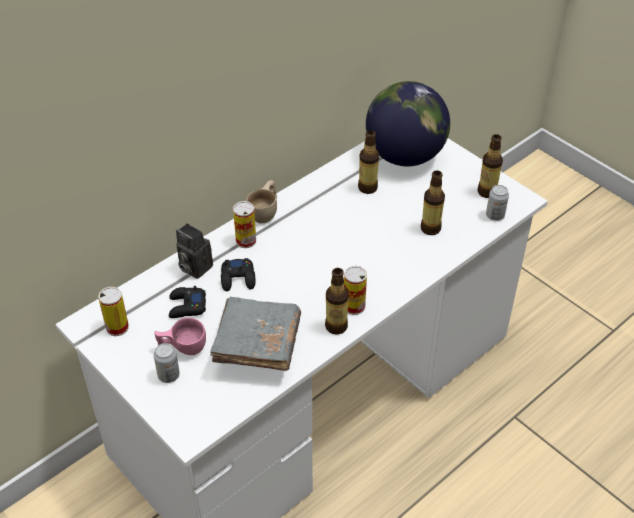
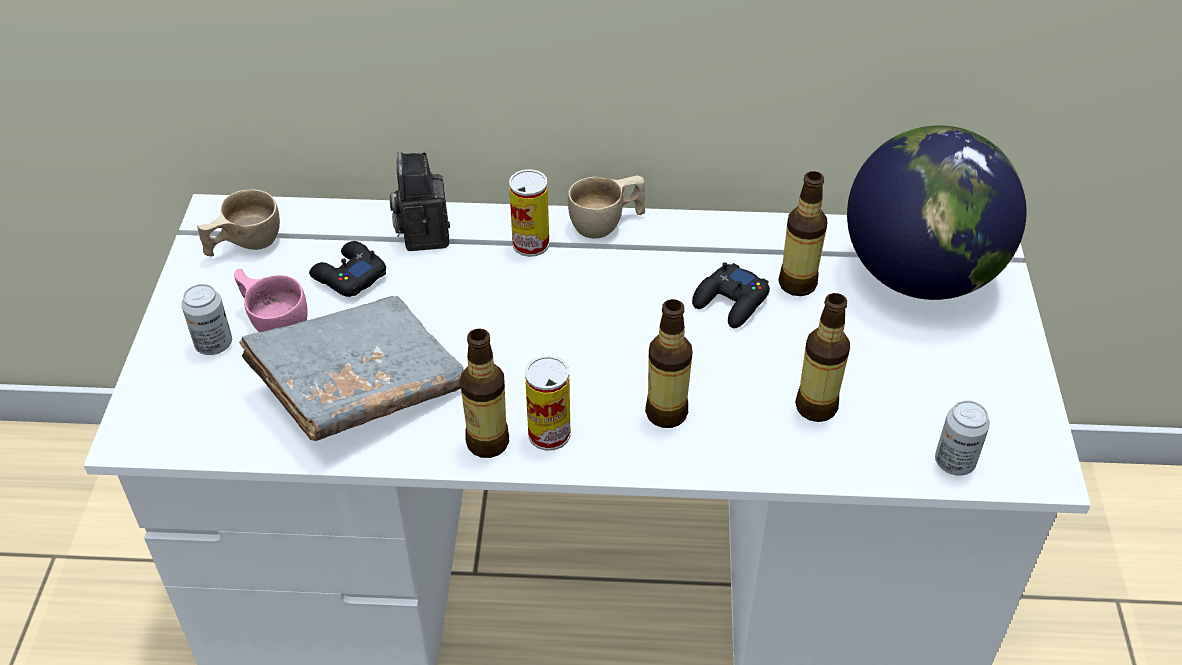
camera: 45 degrees right, 0 degrees up
can [98,287,129,336] -> beige cup [197,189,280,256]
black game controller [221,258,256,291] -> black game controller moved to [692,262,770,328]
bottle [477,134,503,198] -> bottle moved to [645,299,693,428]

